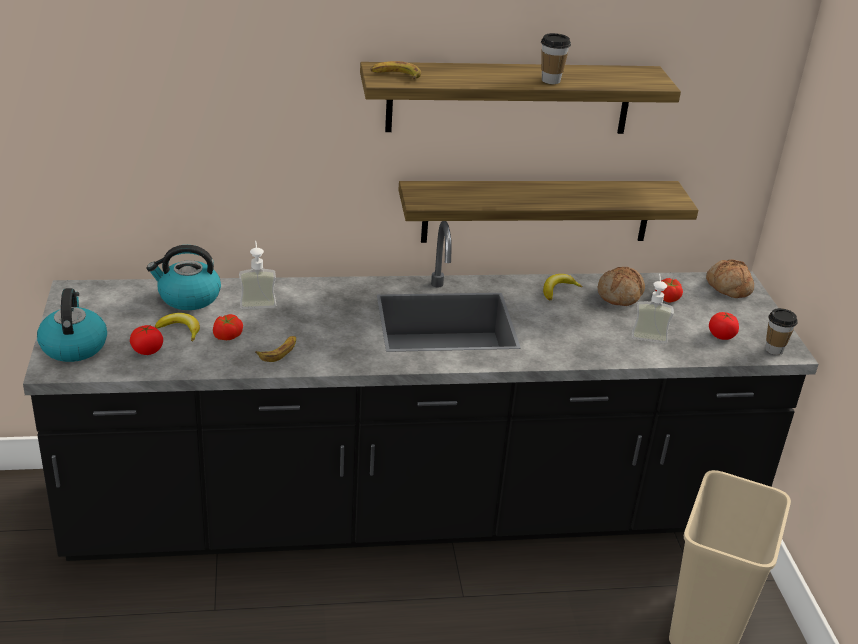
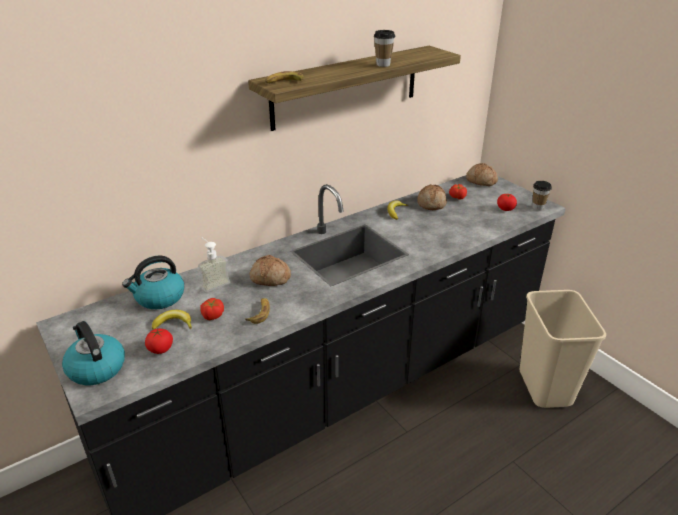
camera: 25 degrees left, 0 degrees up
shelf [398,181,698,243] -> none
soap dispenser [632,274,674,344] -> none
none -> bread [250,255,291,286]

